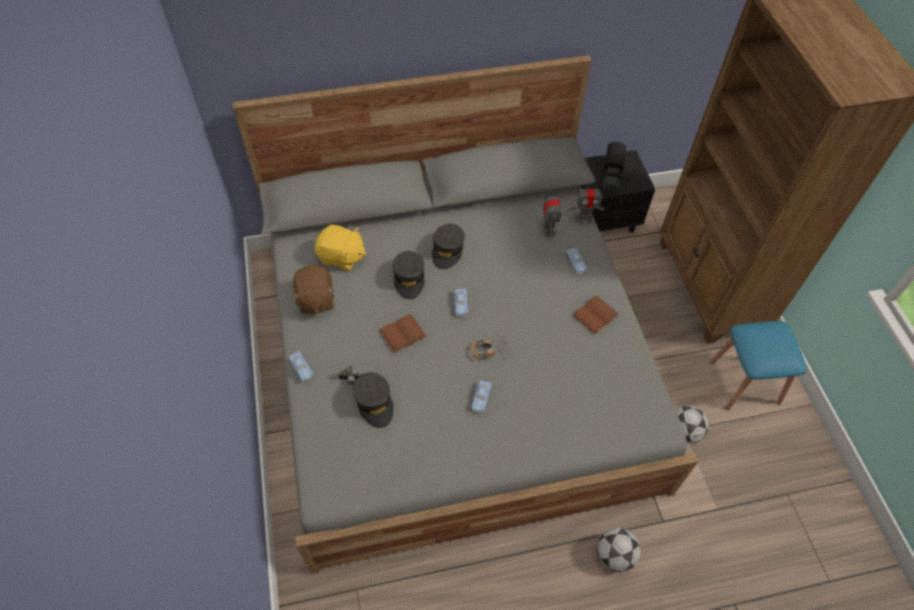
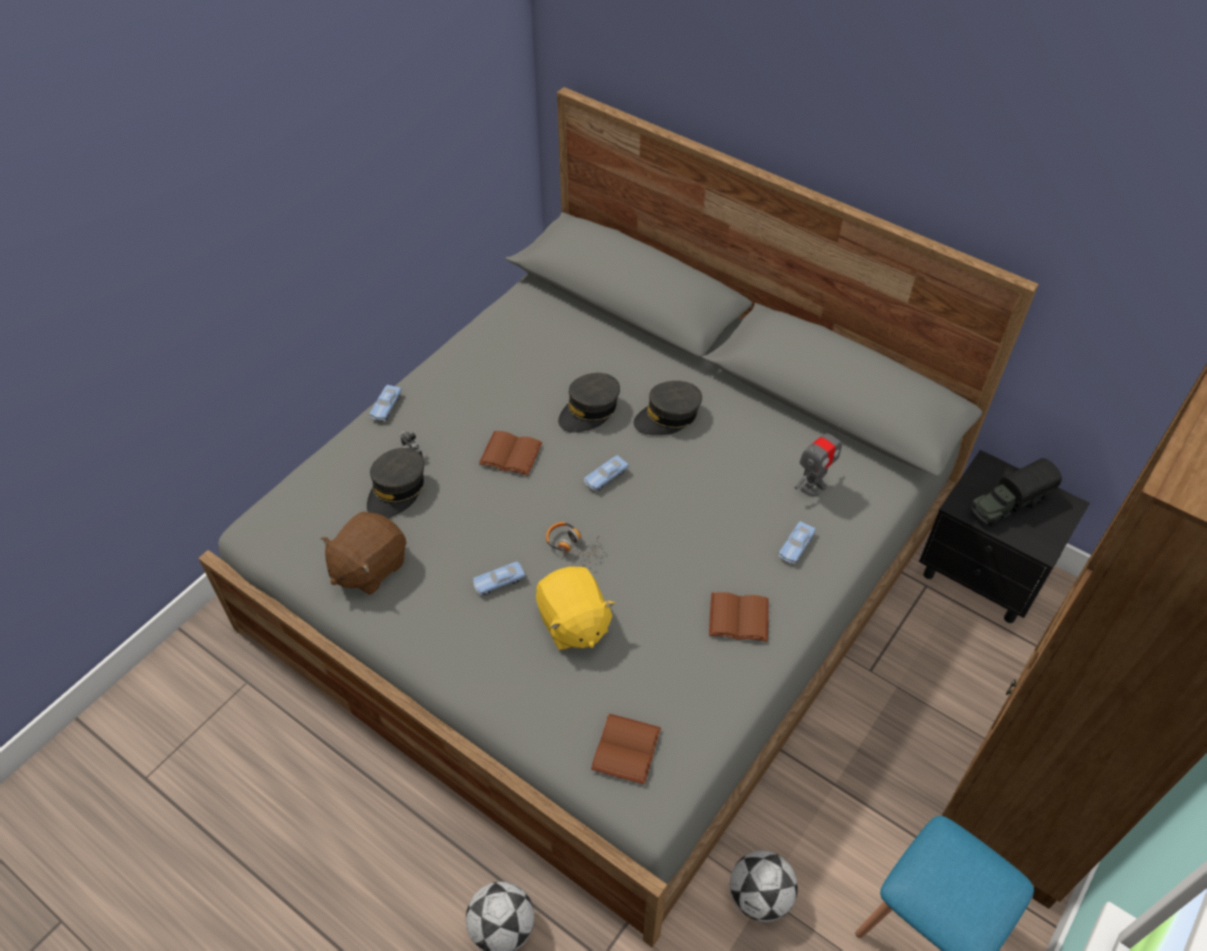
camera: 50 degrees right, 5 degrees down
brown plush toy [292,265,335,314] -> brown plush toy moved to [321,512,406,595]
yellow plush toy [315,225,366,271] -> yellow plush toy moved to [536,566,615,650]
toy robot [568,185,605,225] -> none
none -> brown book [591,714,661,784]

